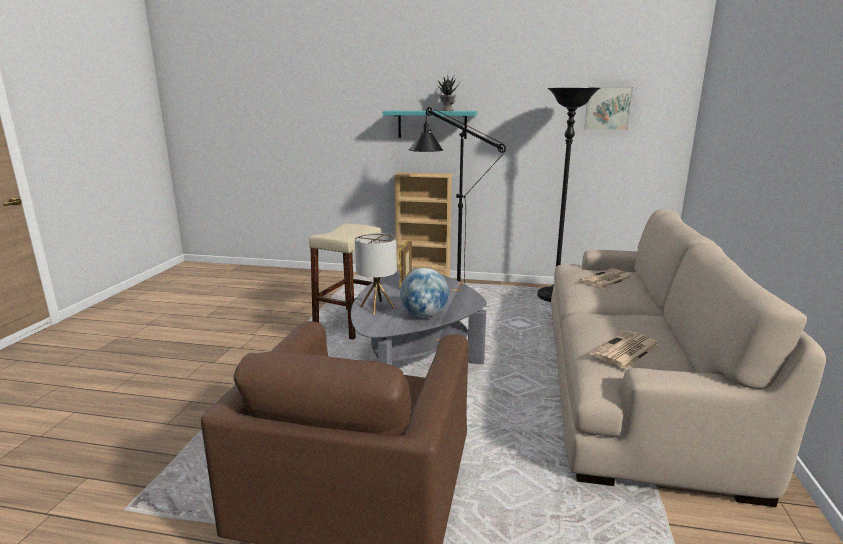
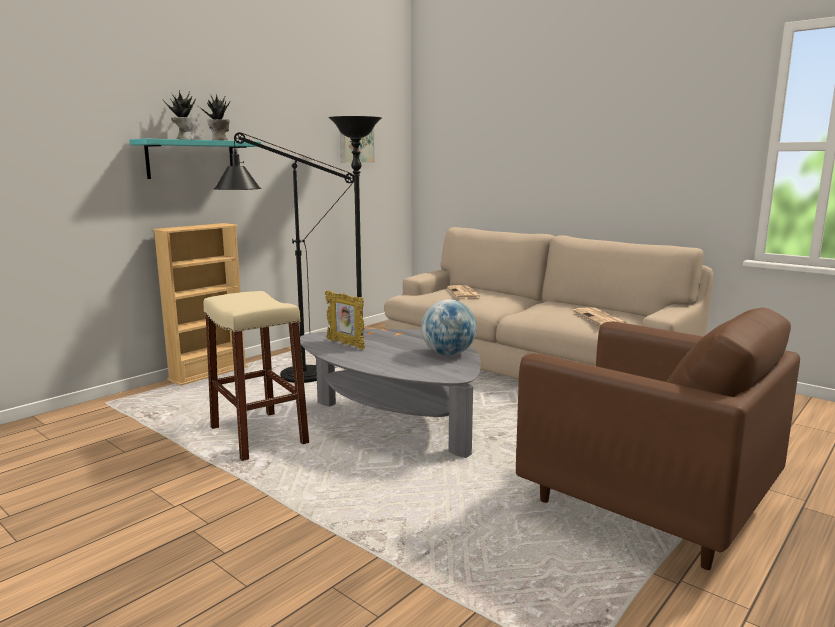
camera: 60 degrees left, 5 degrees down
table lamp [355,233,397,315] -> none
none -> potted plant [163,90,196,140]

